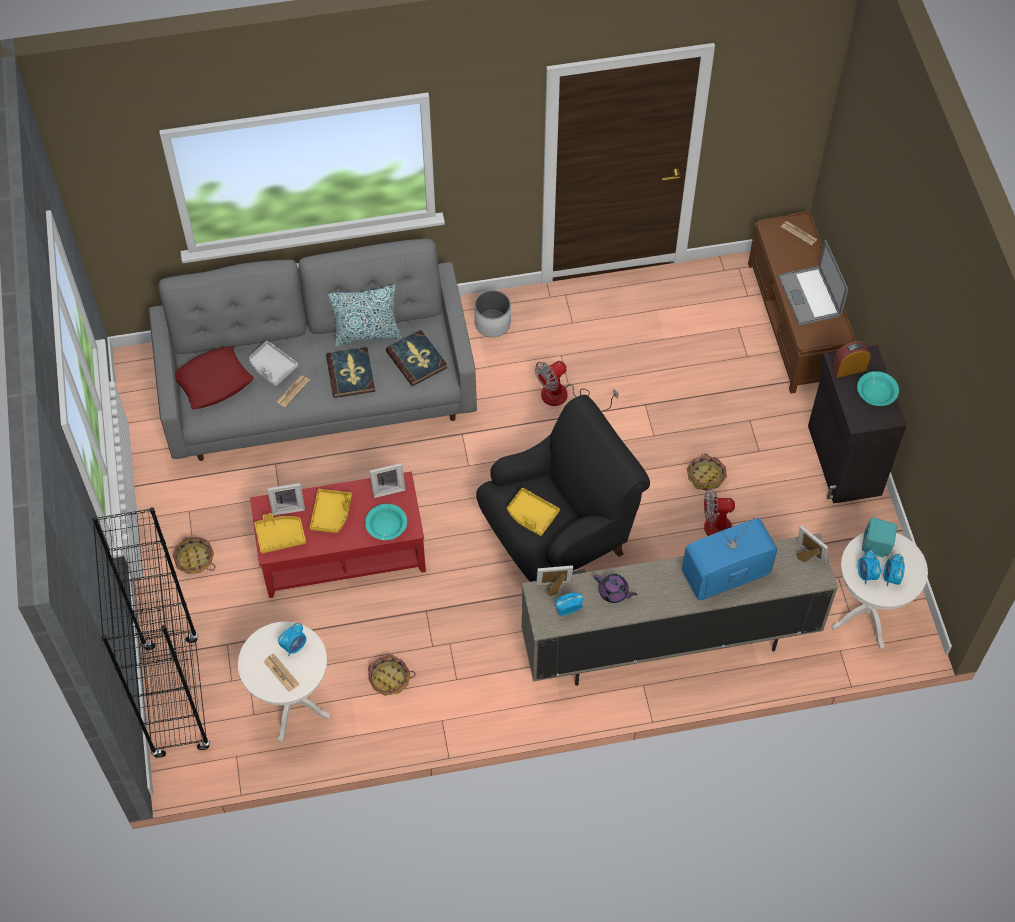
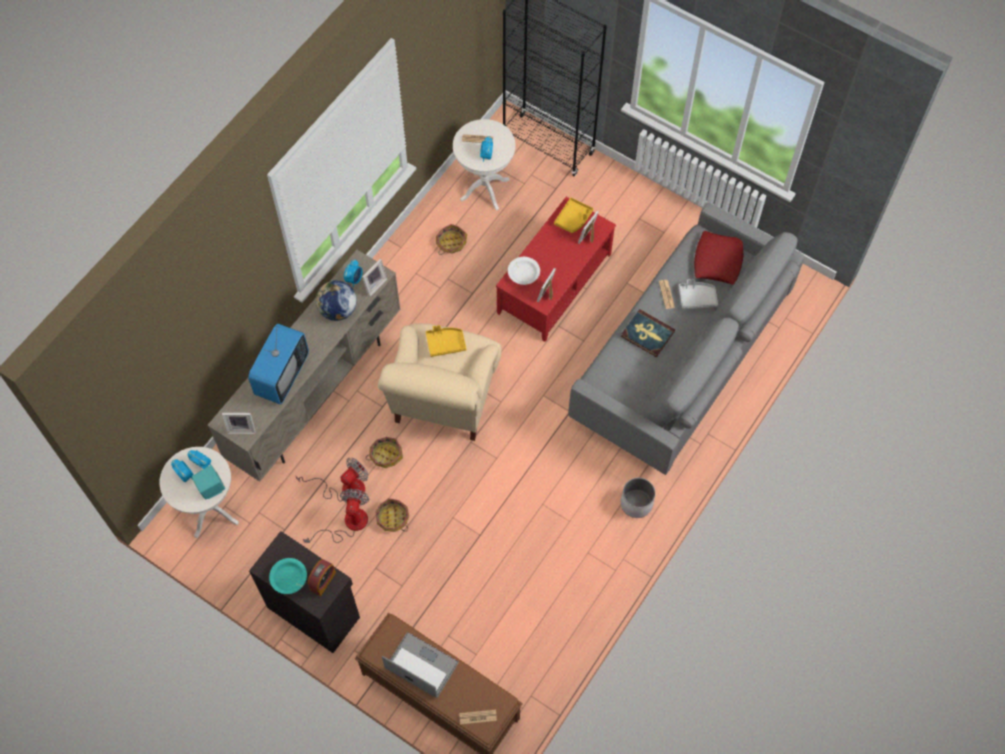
camera: 135 degrees right, 5 degrees up
basket [173,537,215,574] -> basket moved to [366,437,403,468]
yellow tray [310,489,352,533] -> none
pillow [328,284,402,346] -> none
turquoise bowl [365,504,407,540] -> white bowl [508,257,540,285]
book [386,330,447,386] -> none
black armchair [476,395,650,582] -> beige armchair [378,323,502,441]
fan [535,361,619,412] -> fan moved to [303,489,370,543]
purple teapot [594,574,638,603] -> globe [316,281,357,321]

